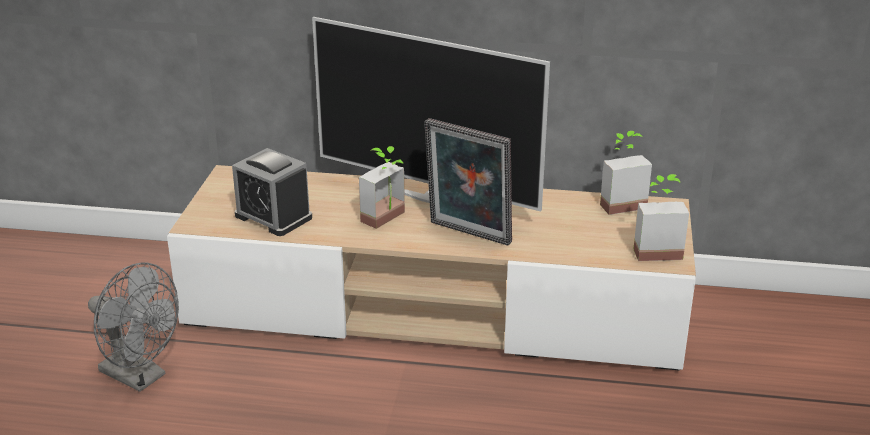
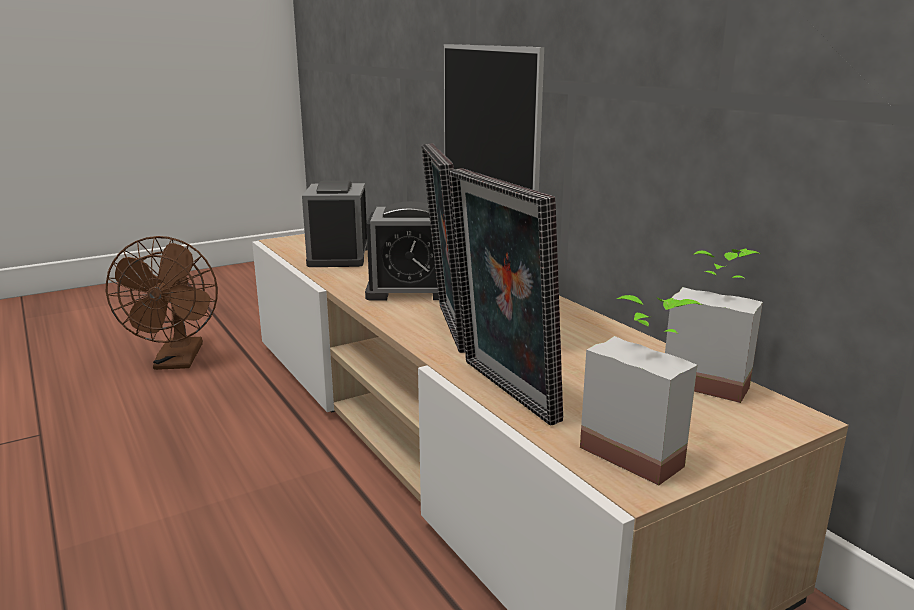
camera: 50 degrees right, 10 degrees down
grey fan [88,262,179,392] -> brown fan [106,236,218,370]
potted plant [359,146,405,229] -> alarm clock [365,201,439,300]
none -> picture frame [449,168,563,426]

